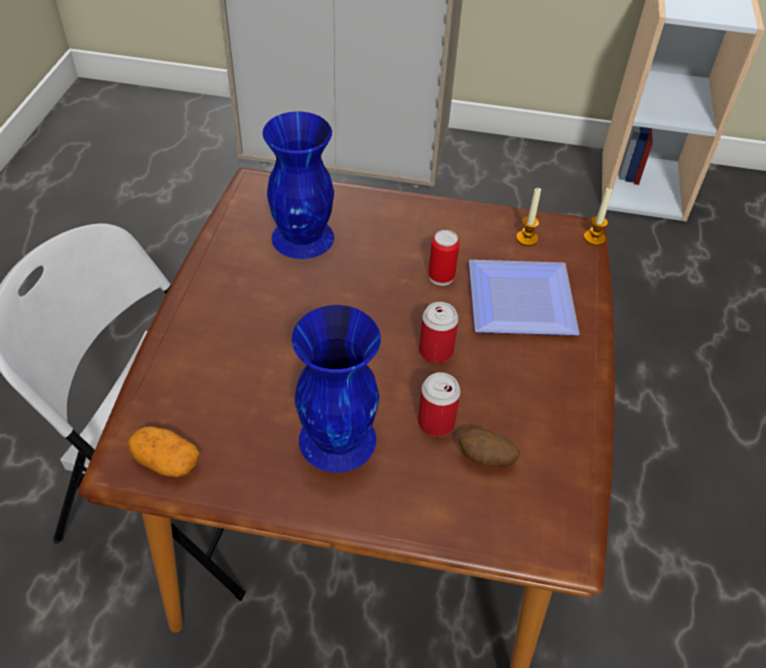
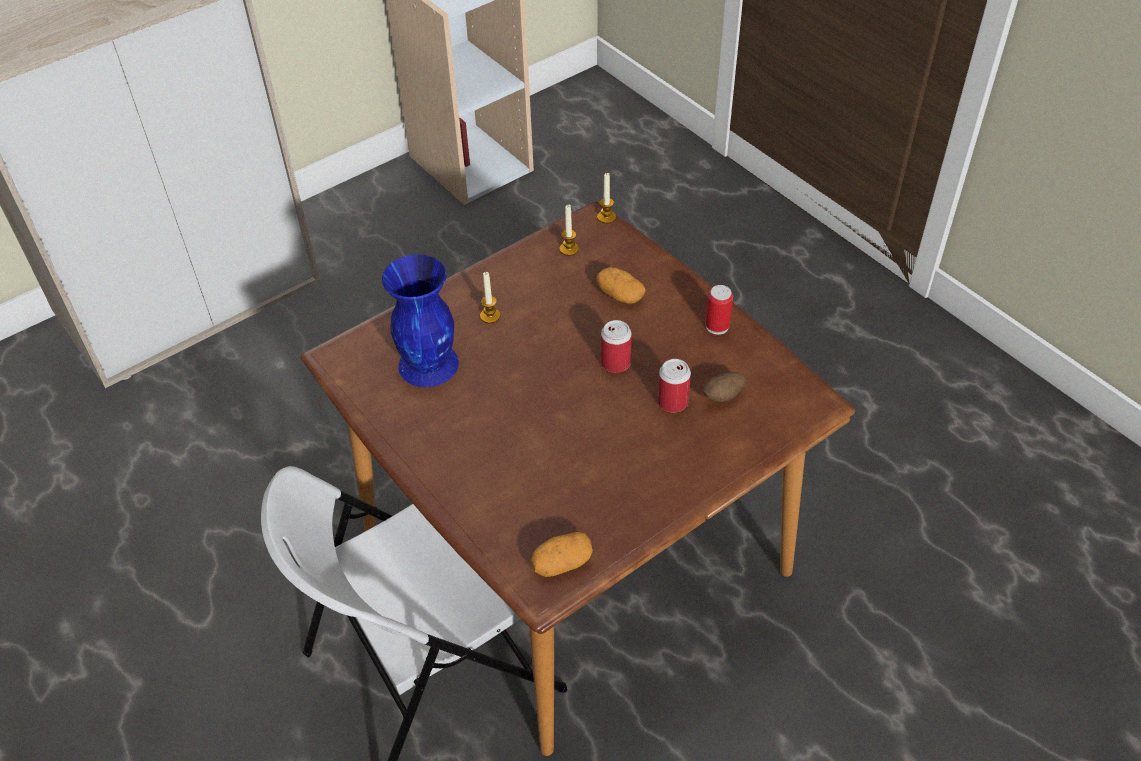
camera: 45 degrees left, 0 degrees up
blue vase [292,305,381,473] -> none
can [428,230,460,286] -> can moved to [705,285,733,335]
plate [469,260,580,335] -> potato [596,267,645,304]
none -> candle [480,272,500,323]

